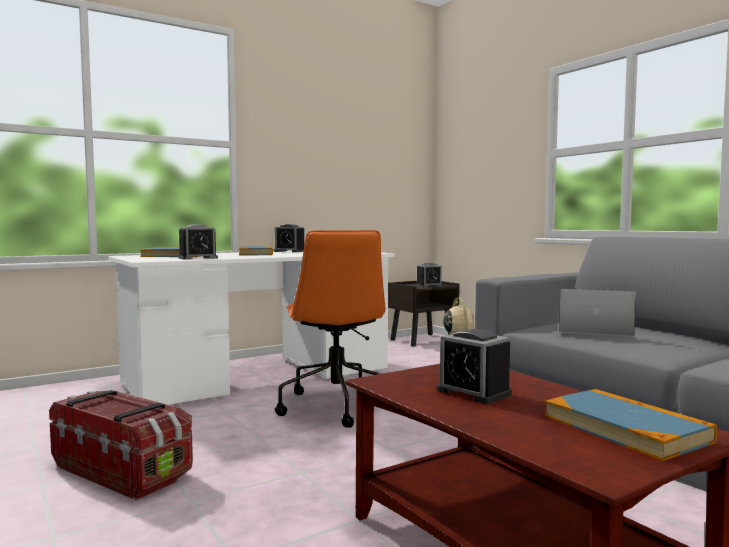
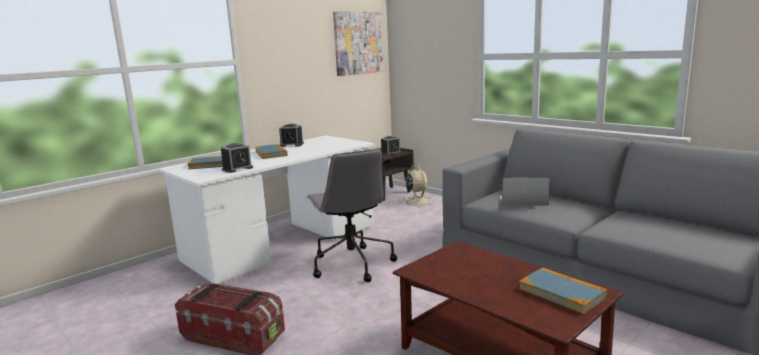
camera: 10 degrees left, 10 degrees up
orange office chair [275,230,385,428] -> grey office chair [306,148,397,282]
alarm clock [437,329,512,404] -> none
none -> picture [333,11,383,76]

